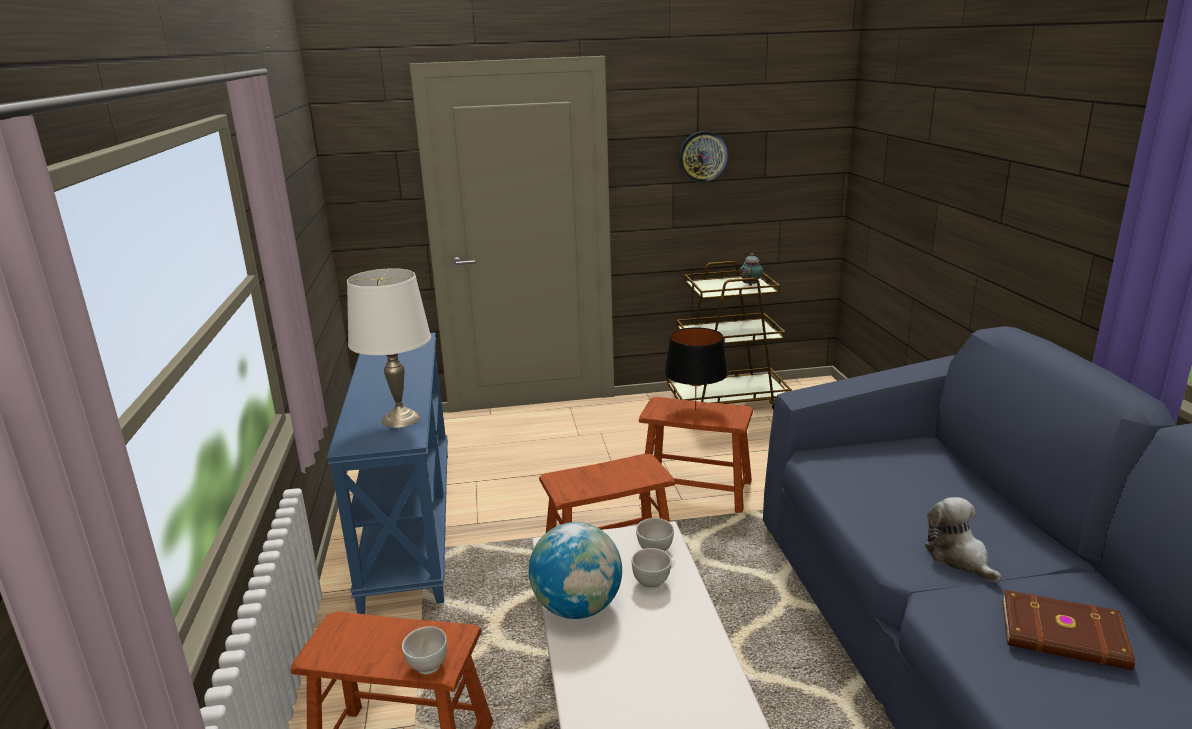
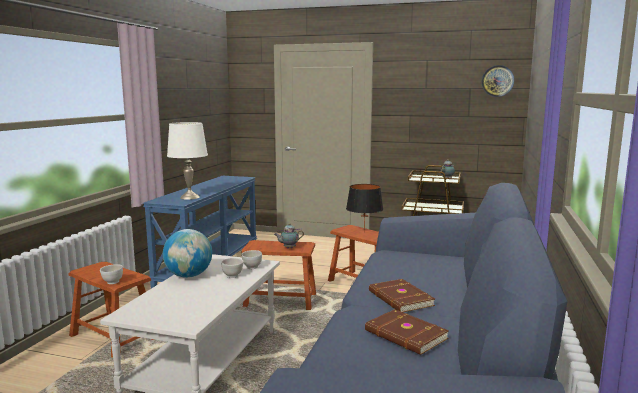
camera: 25 degrees right, 10 degrees down
wall clock [679,131,728,182] -> wall clock moved to [482,65,514,97]
plush toy [925,497,1001,583] -> brown book [369,279,435,312]
none -> teapot [274,223,304,248]

